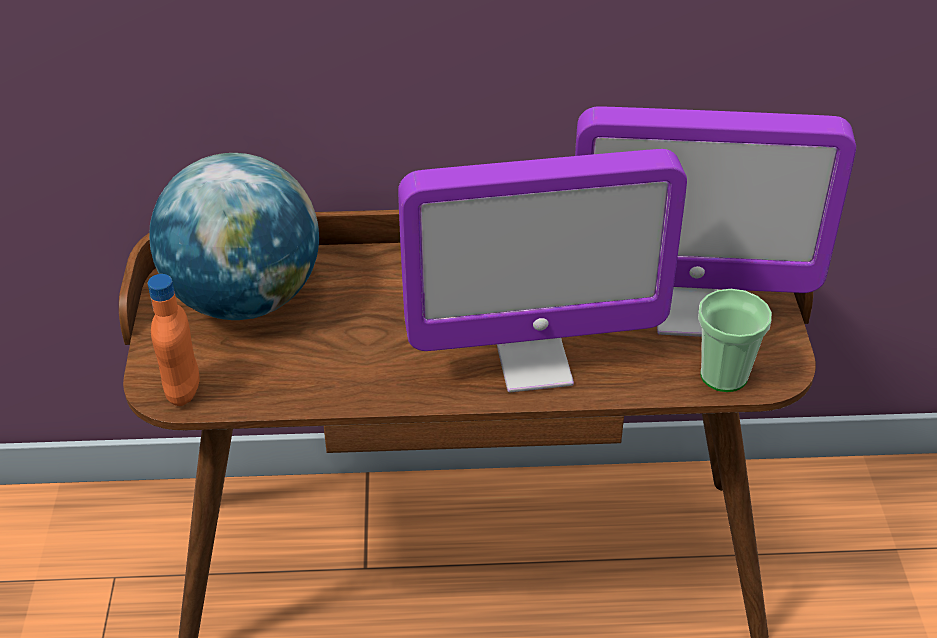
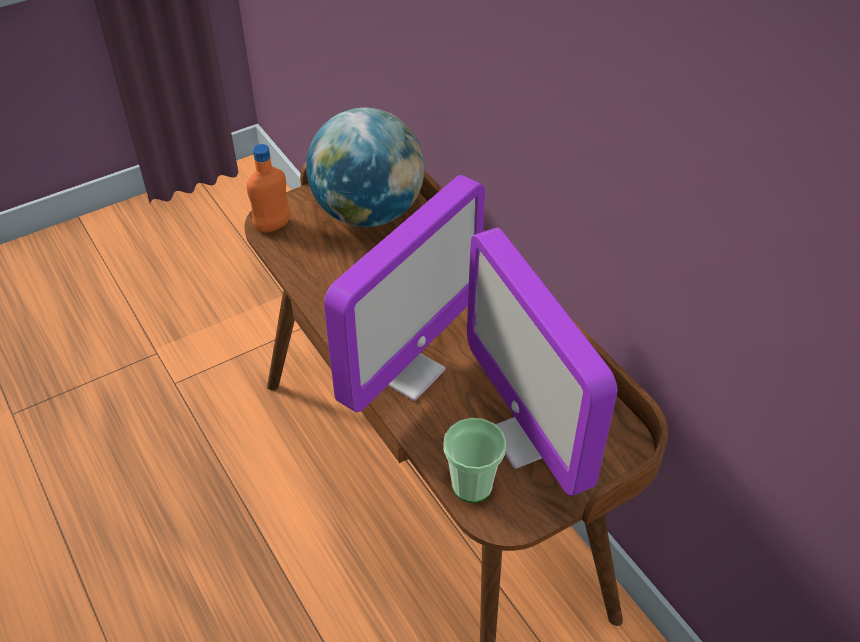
camera: 60 degrees right, 5 degrees up
monitor [398,149,687,392] -> monitor turned 105 degrees counterclockwise [324,175,485,412]

